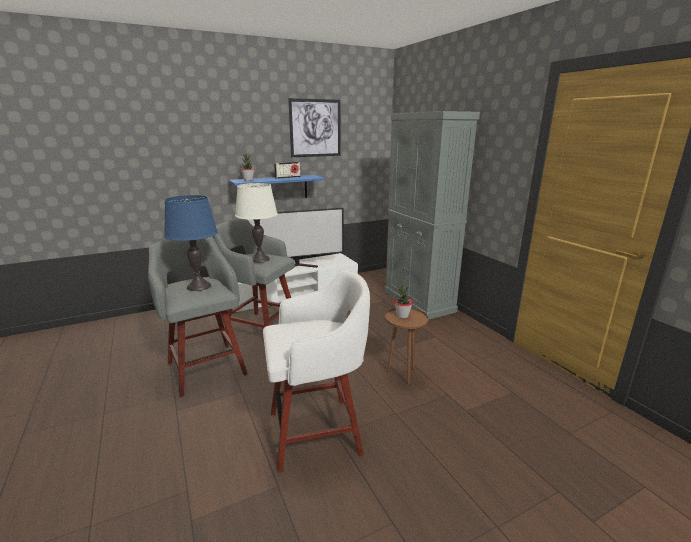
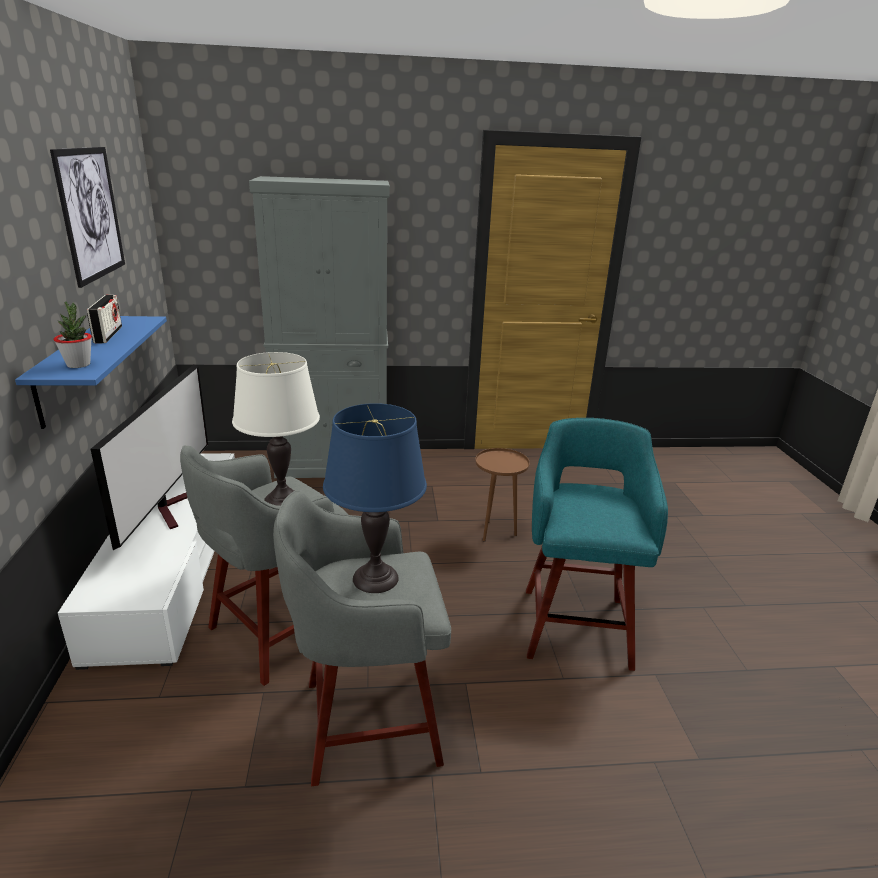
camera: 70 degrees left, 5 degrees up
white stool [263,269,370,472] -> turquoise stool [526,418,668,671]
potted plant [394,283,413,318] -> none

